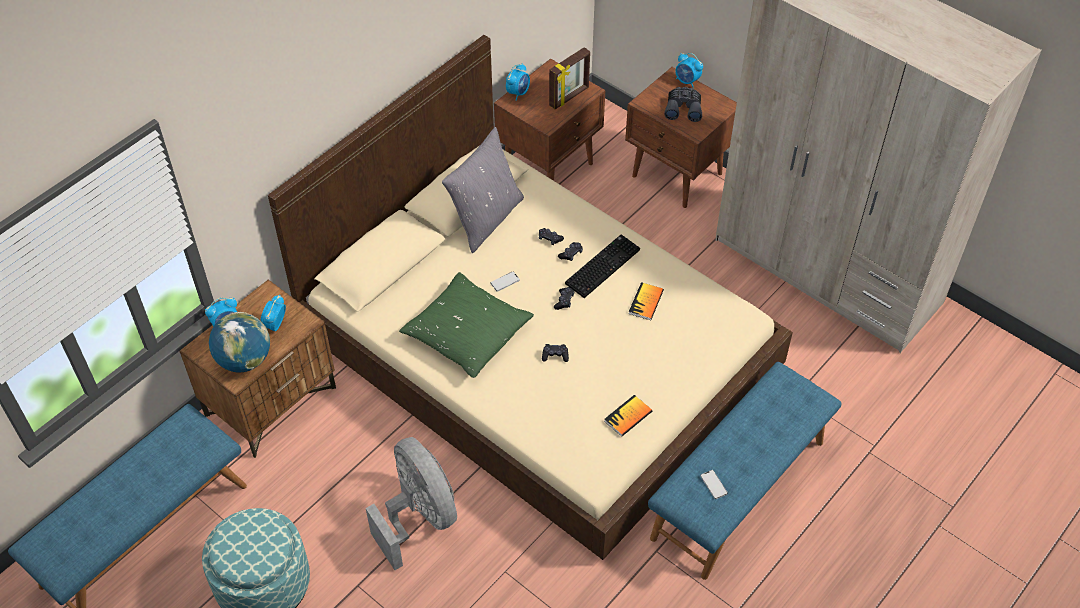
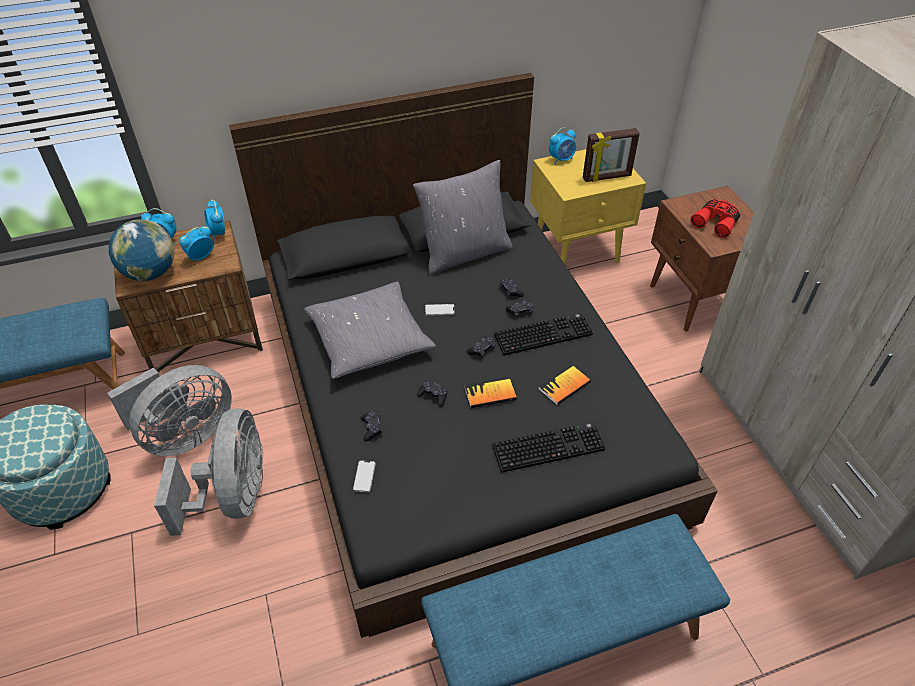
camera: 30 degrees right, 5 degrees down
beige bed [268,35,793,560] -> black bed [229,73,718,638]
green pillow [399,272,534,378] -> grey pillow [304,282,436,379]
brown nightstand [494,58,605,181] -> yellow nightstand [530,149,646,264]
book [604,395,652,437] -> book moved to [464,377,517,408]
grey binoculars [665,87,702,122] -> red binoculars [691,199,741,238]
alarm clock [675,53,703,88] -> alarm clock moved to [204,199,225,241]
phone [701,470,728,499] -> phone moved to [353,460,376,492]
none -> grey fan [107,365,232,456]
none -> black game controller [360,410,383,441]
none -> keyboard [492,422,605,473]

